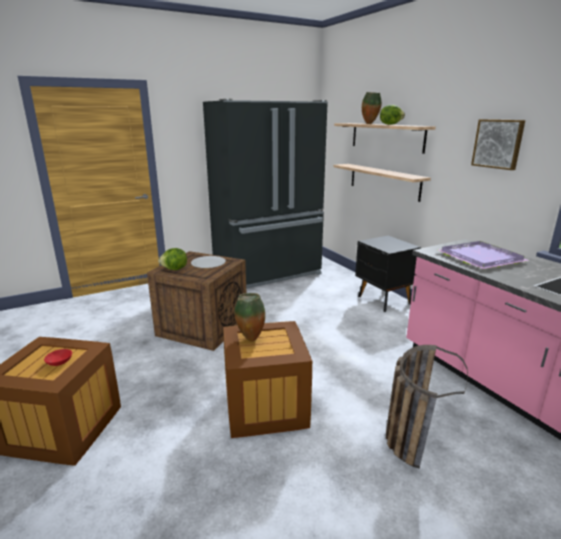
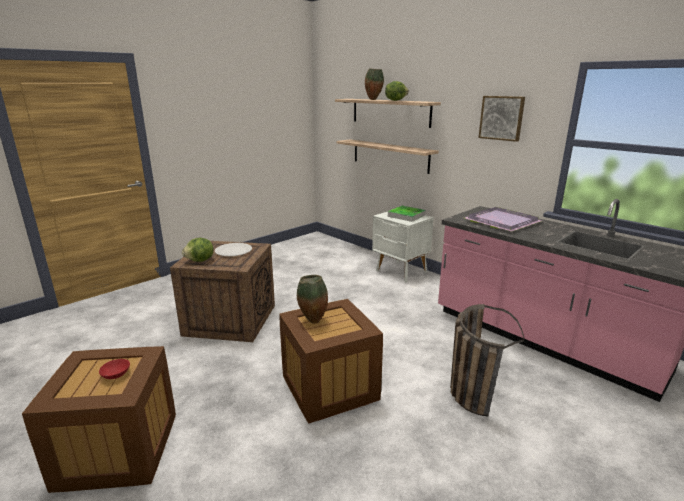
camera: 15 degrees left, 0 degrees up
black fridge [203,99,328,289] -> none
black nightstand [355,236,421,312] -> white nightstand [372,212,434,283]
none -> tray [388,206,426,222]

